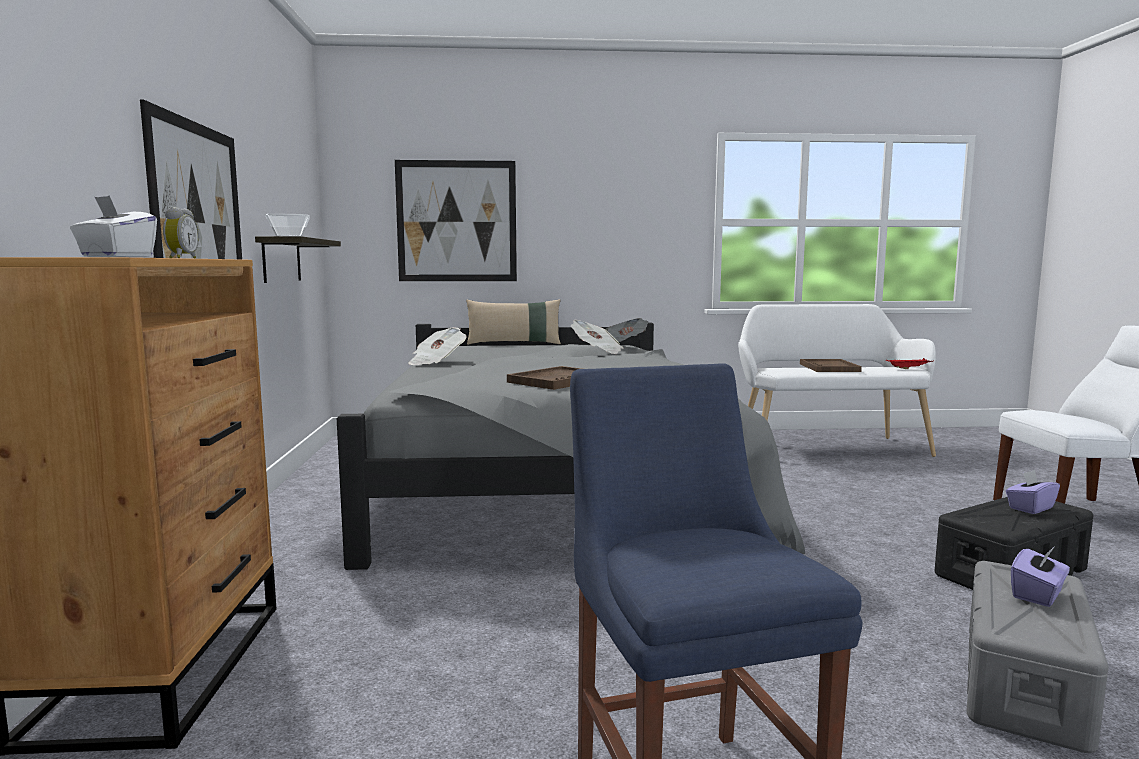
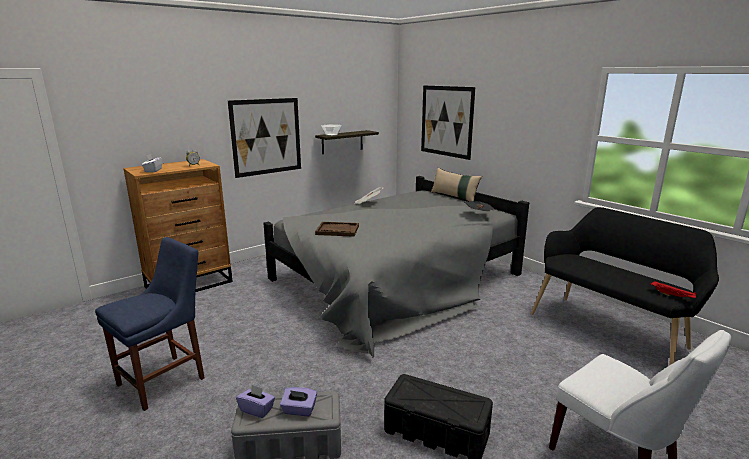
camera: 55 degrees right, 10 degrees up
newspaper [571,320,624,354] -> none
white bench [738,304,936,457] -> black bench [531,207,719,366]
brown tray [800,359,862,372] -> none
purple tissue box [1006,470,1060,514] -> purple tissue box moved to [236,385,275,418]

